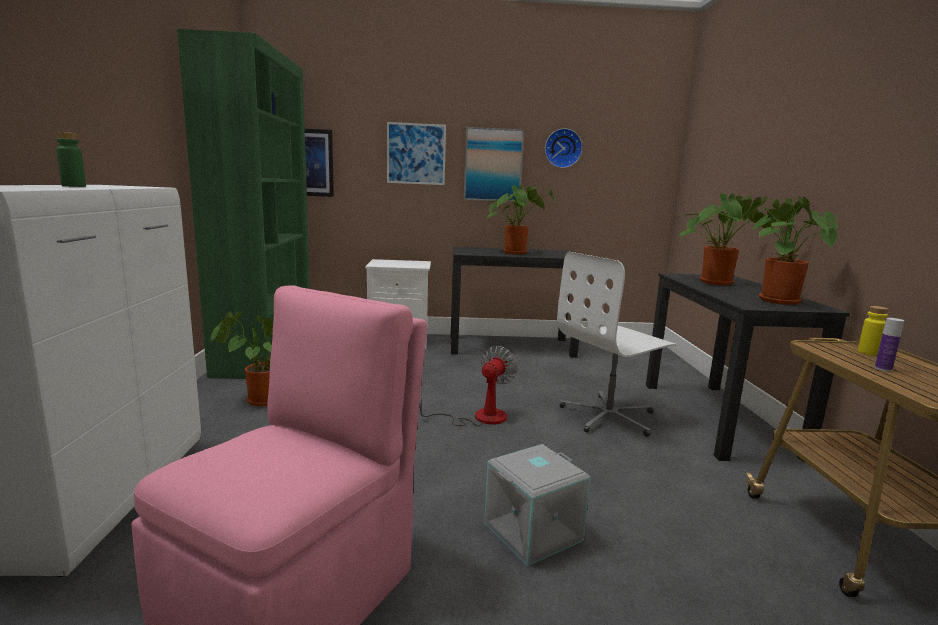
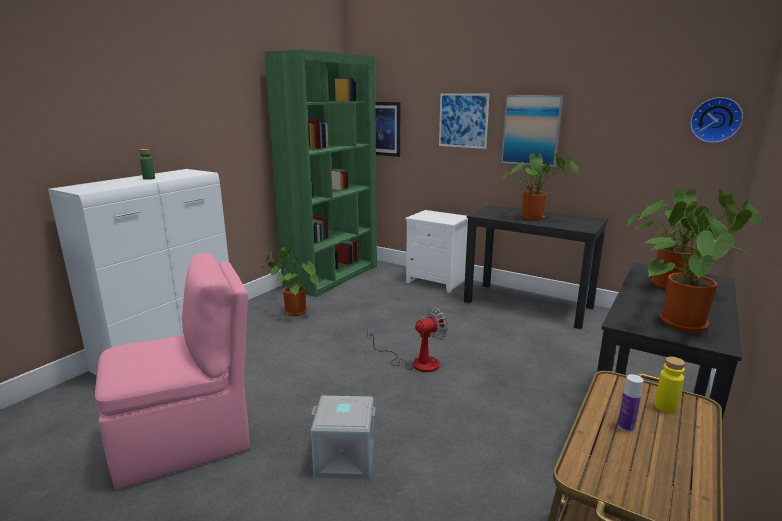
camera: 35 degrees right, 5 degrees up
wall clock [545,128,582,168] -> wall clock moved to [690,97,743,143]
white office chair [557,251,677,437] -> none

